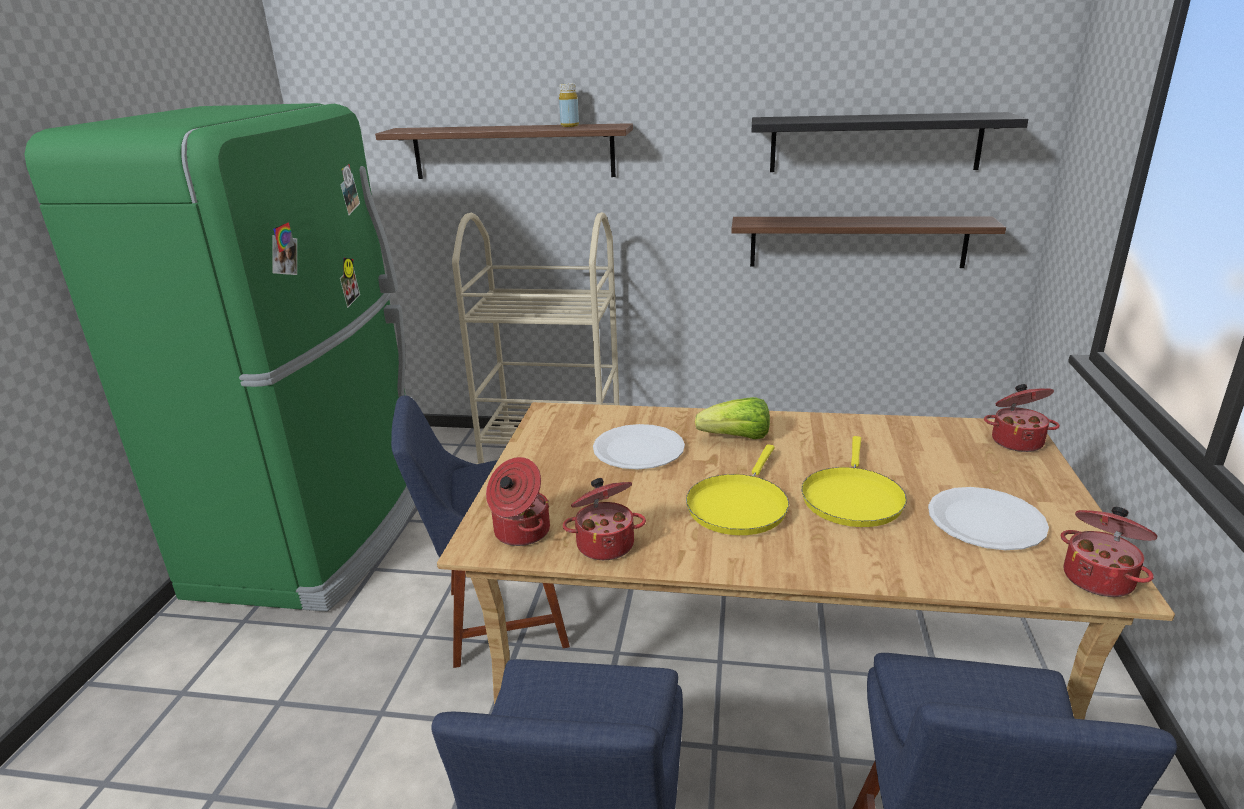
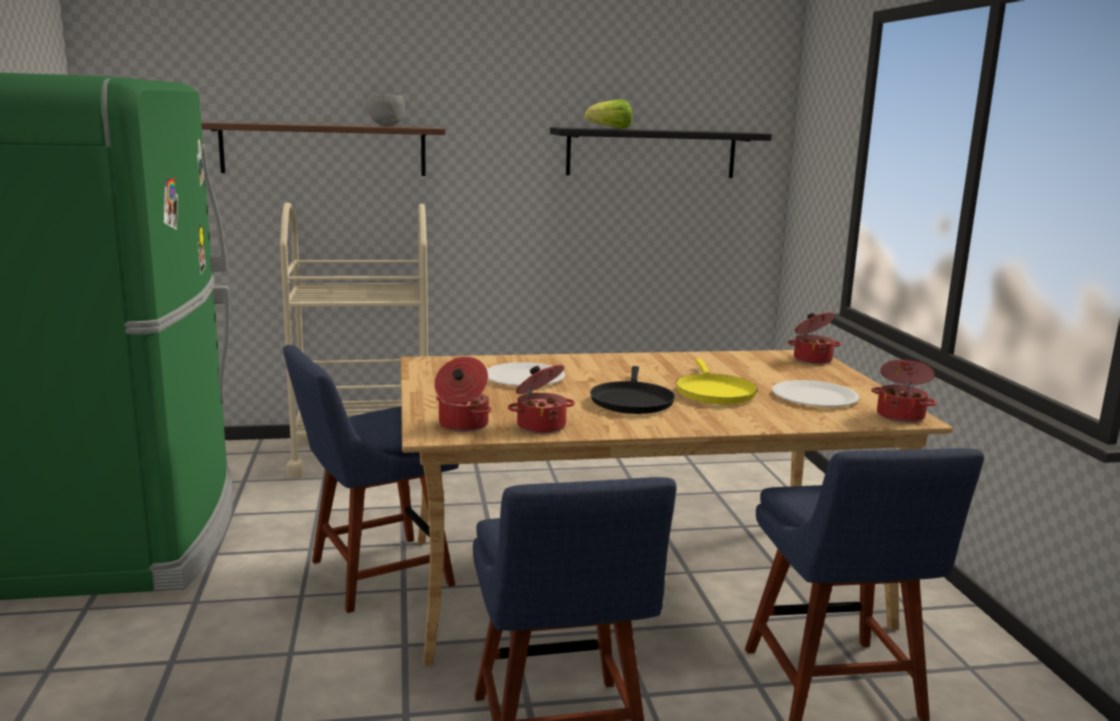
camera: 20 degrees left, 10 degrees down
yellow bottle [559,83,579,127] -> grey bowl [365,94,405,126]
yellow frying pan [686,444,789,535] -> black frying pan [590,366,675,414]
lettuce [695,397,770,439] -> lettuce moved to [585,99,632,129]
shelf [732,216,1006,268] -> none

